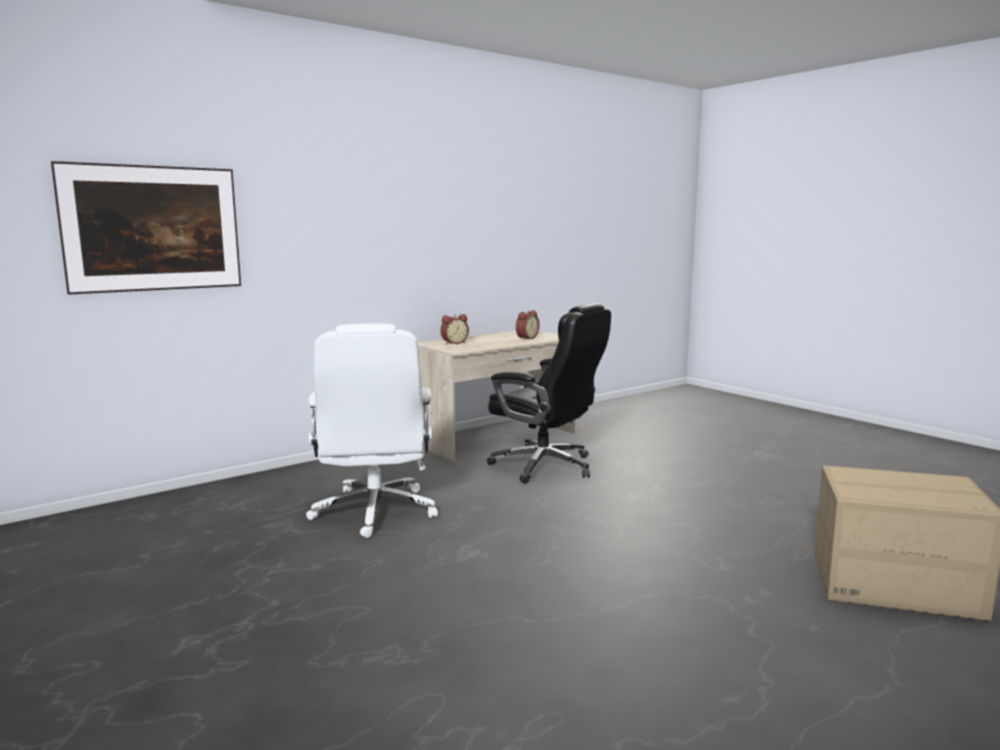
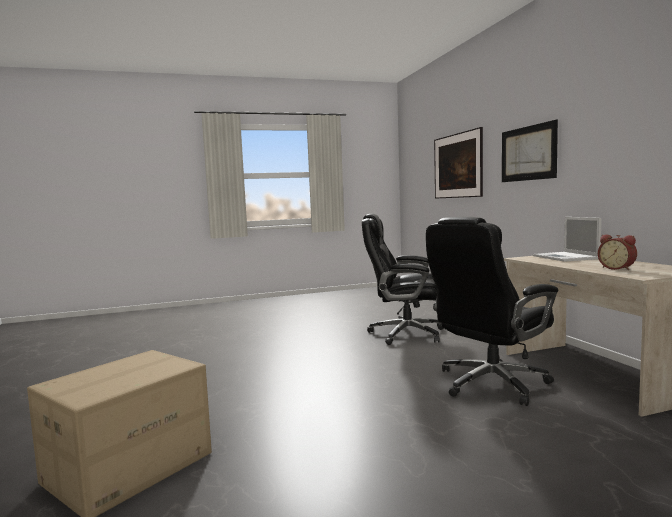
camera: 110 degrees right, 5 degrees down
white office chair [306,324,438,538] -> black office chair [362,213,443,345]
alarm clock [440,314,469,345] -> laptop [533,217,601,262]
none -> picture [502,119,558,182]

